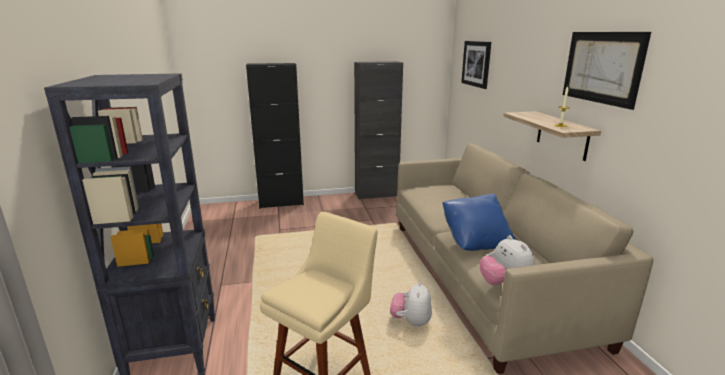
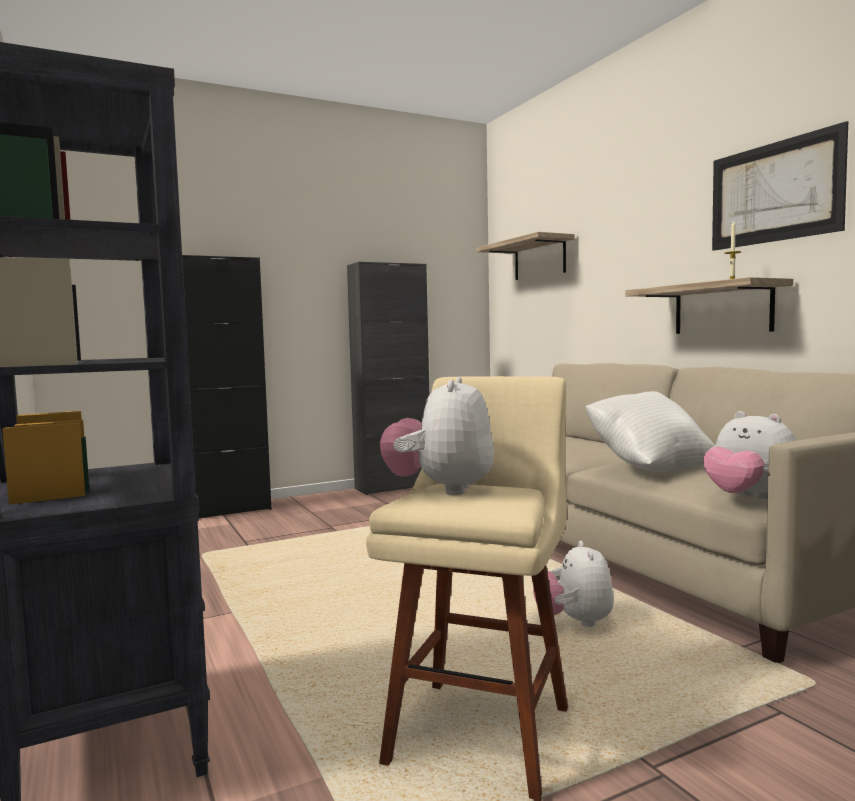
camera: 15 degrees left, 15 degrees down
blue pillow [443,193,516,251] -> white pillow [585,391,715,472]
picture [461,41,491,89] -> shelf [476,232,575,280]
none -> plush toy [380,377,494,495]

